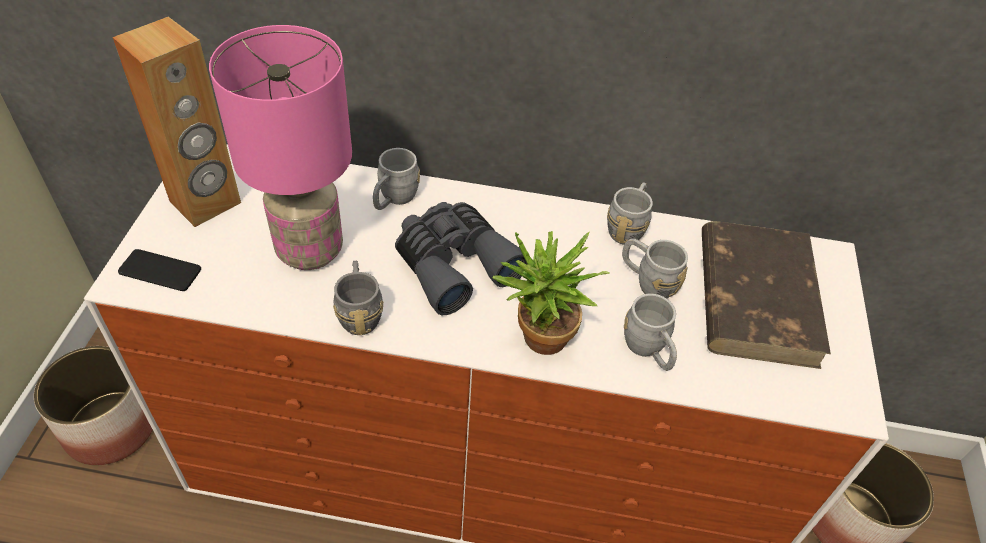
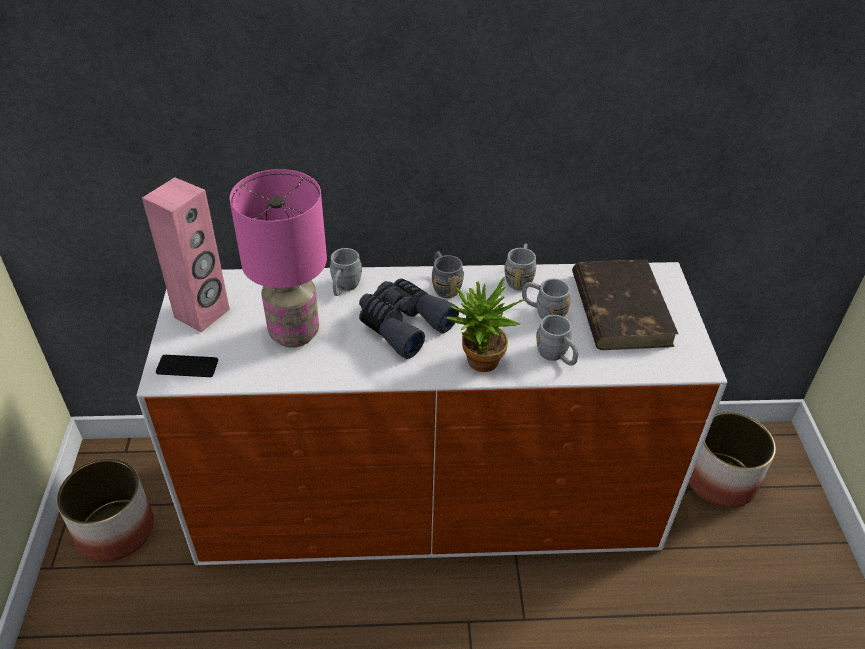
camera: 10 degrees left, 5 degrees down
brown speaker [113,17,241,227] -> pink speaker [142,177,230,332]
grey mug [333,261,383,335] -> grey mug moved to [432,251,464,298]

